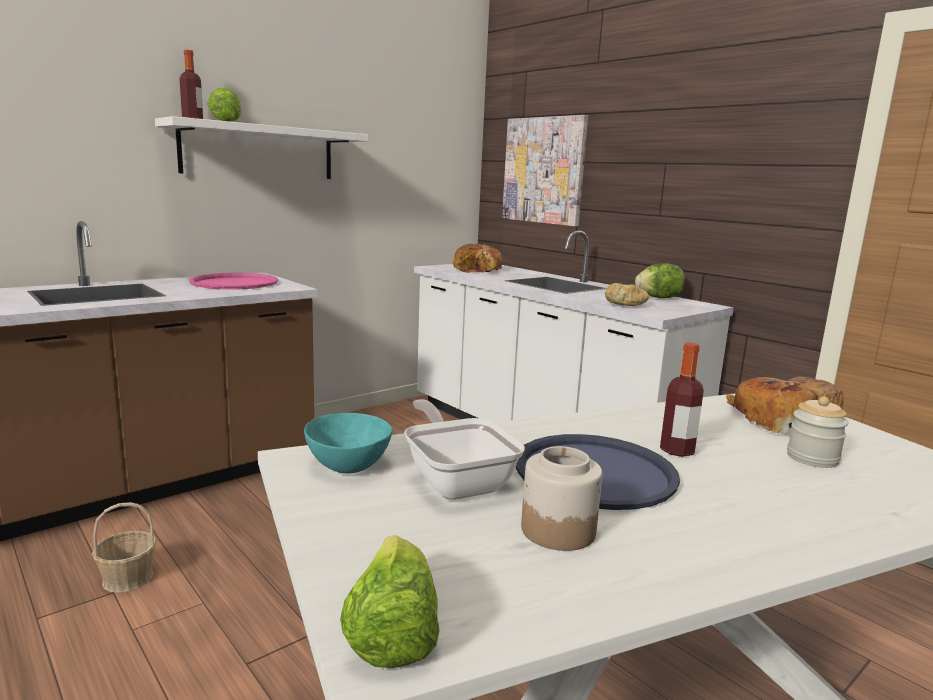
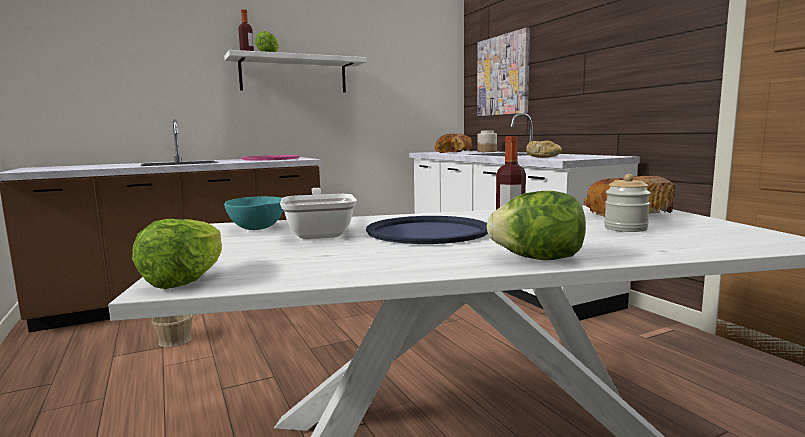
camera: 15 degrees right, 5 degrees down
jar [521,446,602,551] -> jar moved to [477,130,497,152]
lettuce [635,264,685,298] -> lettuce moved to [486,191,586,260]

